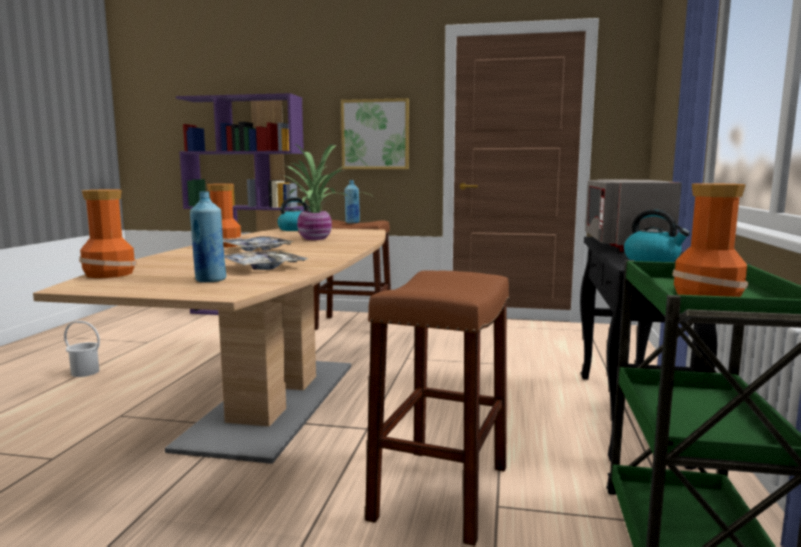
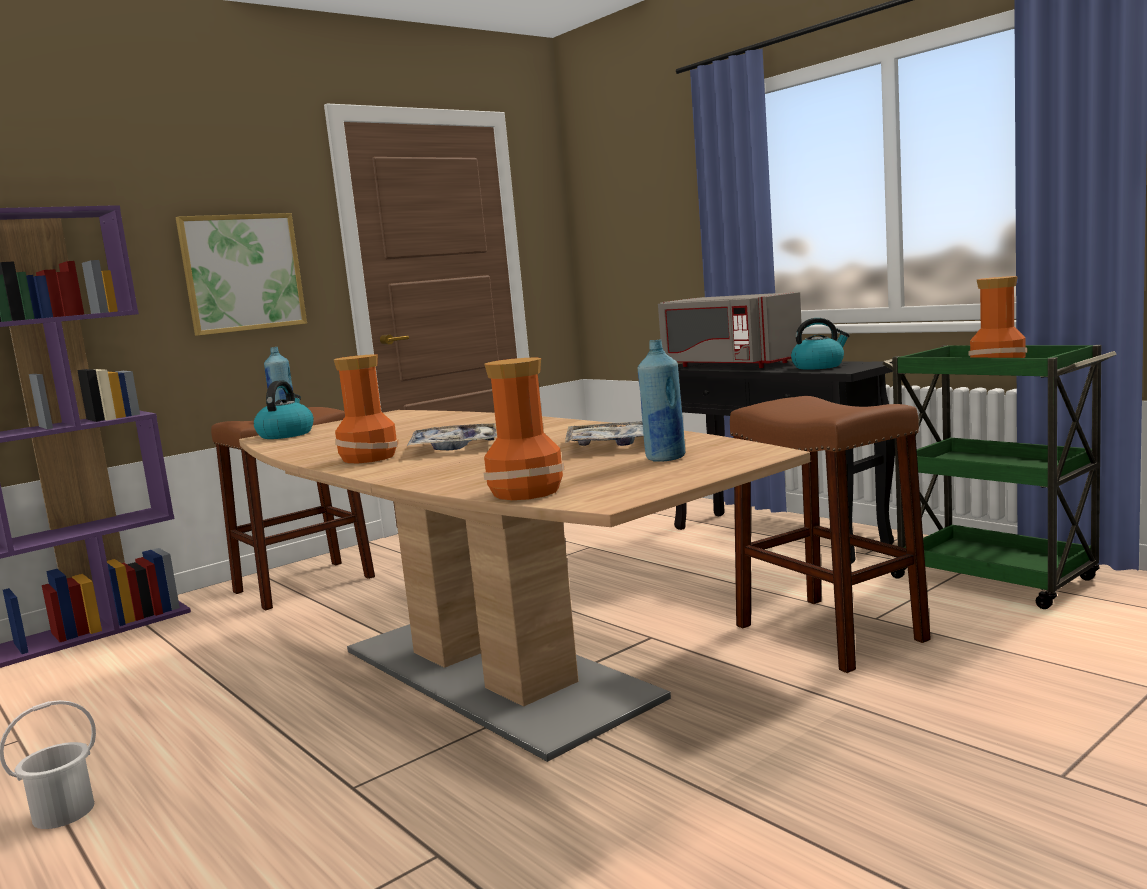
camera: 50 degrees left, 0 degrees up
potted plant [269,144,372,240] -> none

